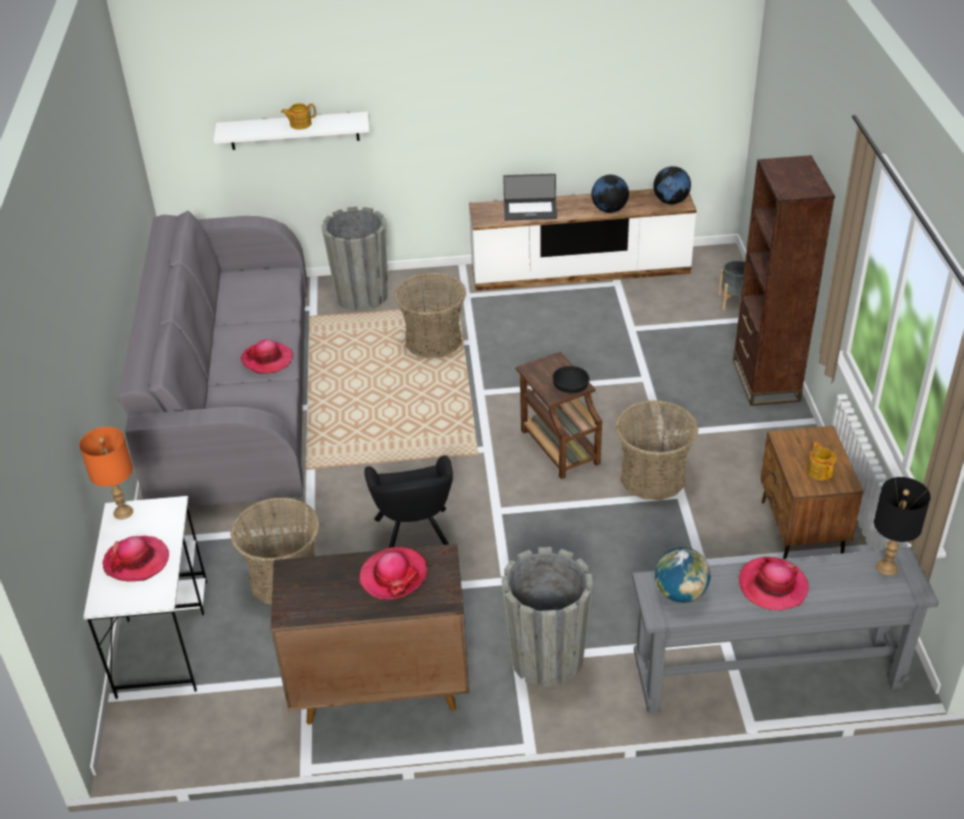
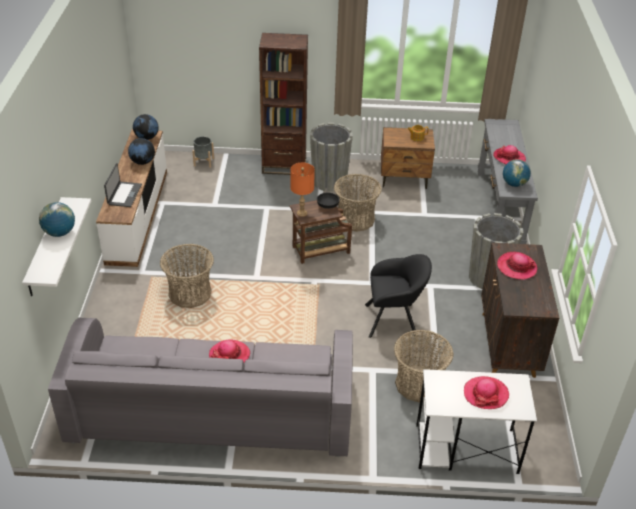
camera: 85 degrees left, 0 degrees up
orange table lamp [79,427,133,520] -> orange table lamp moved to [290,163,315,217]
teapot [281,103,316,130] -> globe [39,202,75,237]
grey planter [321,207,388,311] -> grey planter moved to [310,123,353,192]
black table lamp [874,477,931,575] -> none

